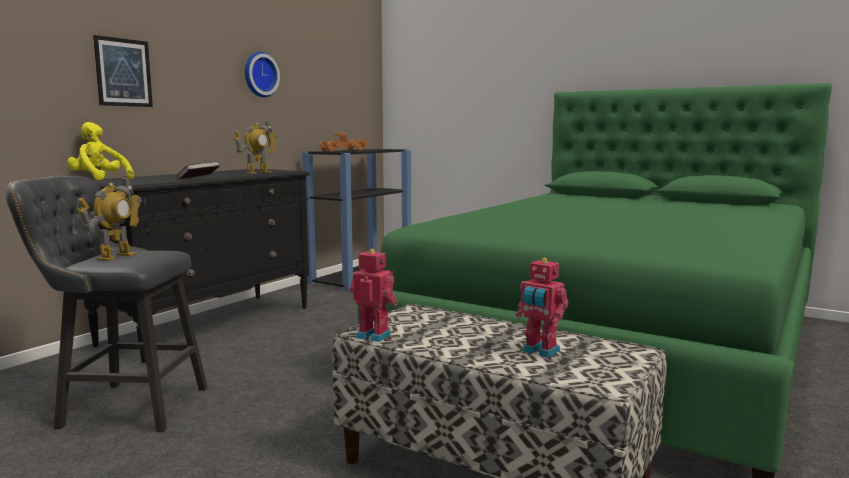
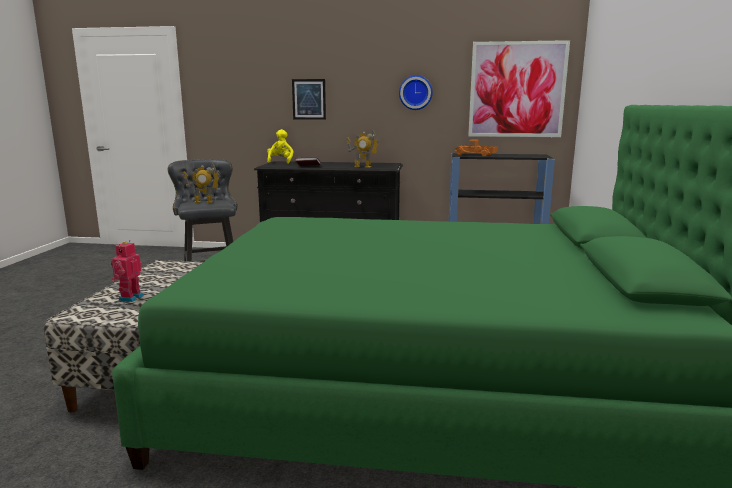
camera: 65 degrees right, 5 degrees up
toy robot [350,249,398,342] -> none
none -> picture [468,40,570,137]

